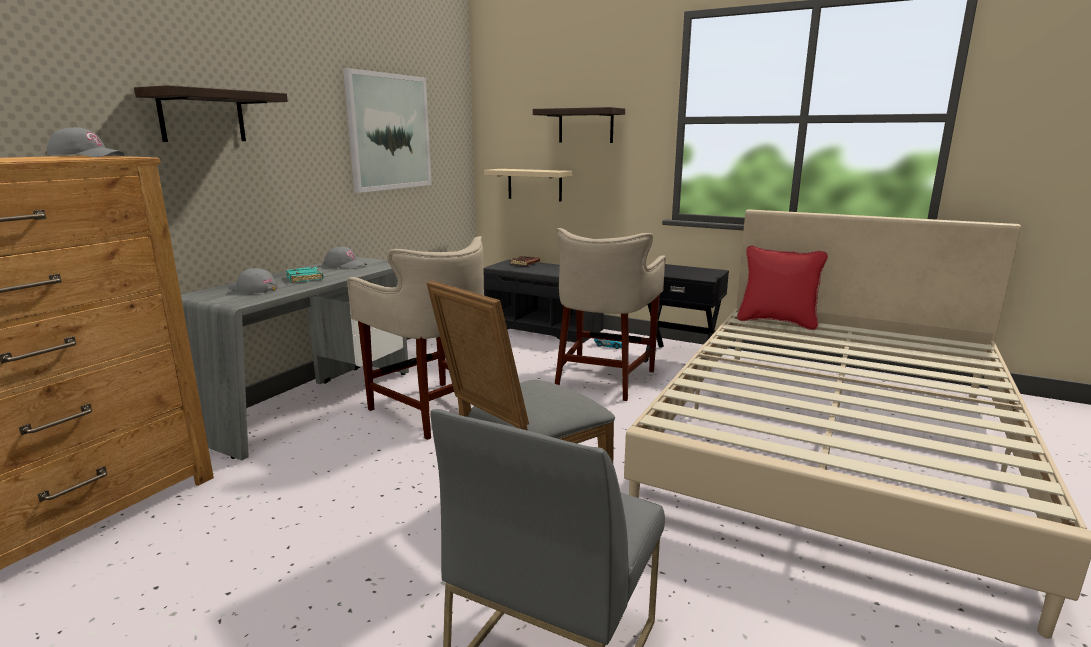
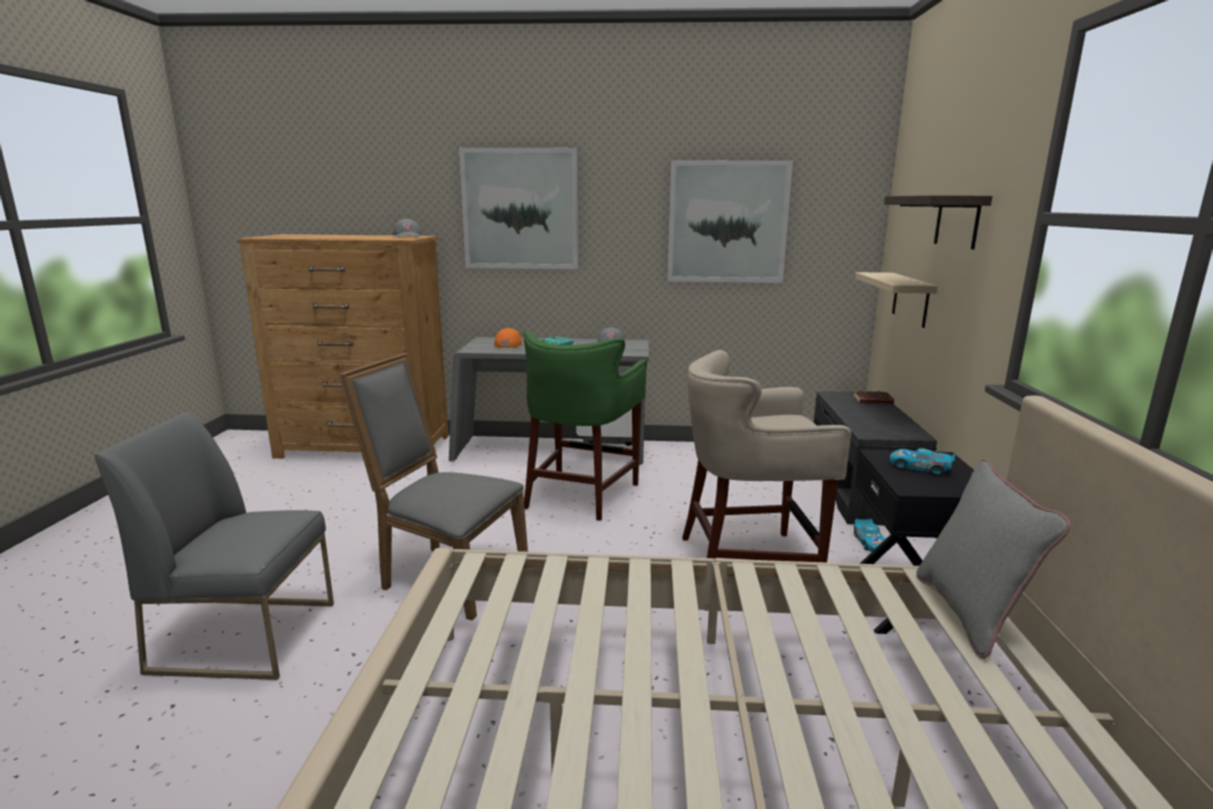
camera: 65 degrees right, 0 degrees up
shelf [134,85,288,142] -> picture [459,148,578,269]
grey cap [229,268,278,293] -> orange cap [494,328,522,348]
beige stool [347,236,484,440] -> green stool [523,331,647,521]
red pillow [737,245,828,330] -> grey pillow [917,459,1071,659]
none -> toy car [890,448,956,476]

